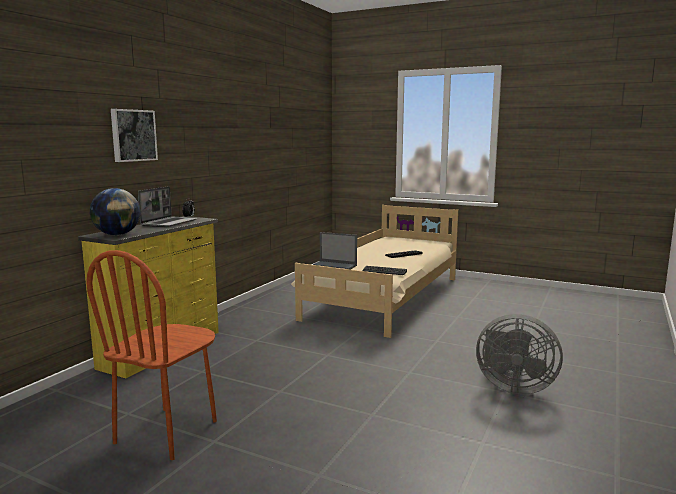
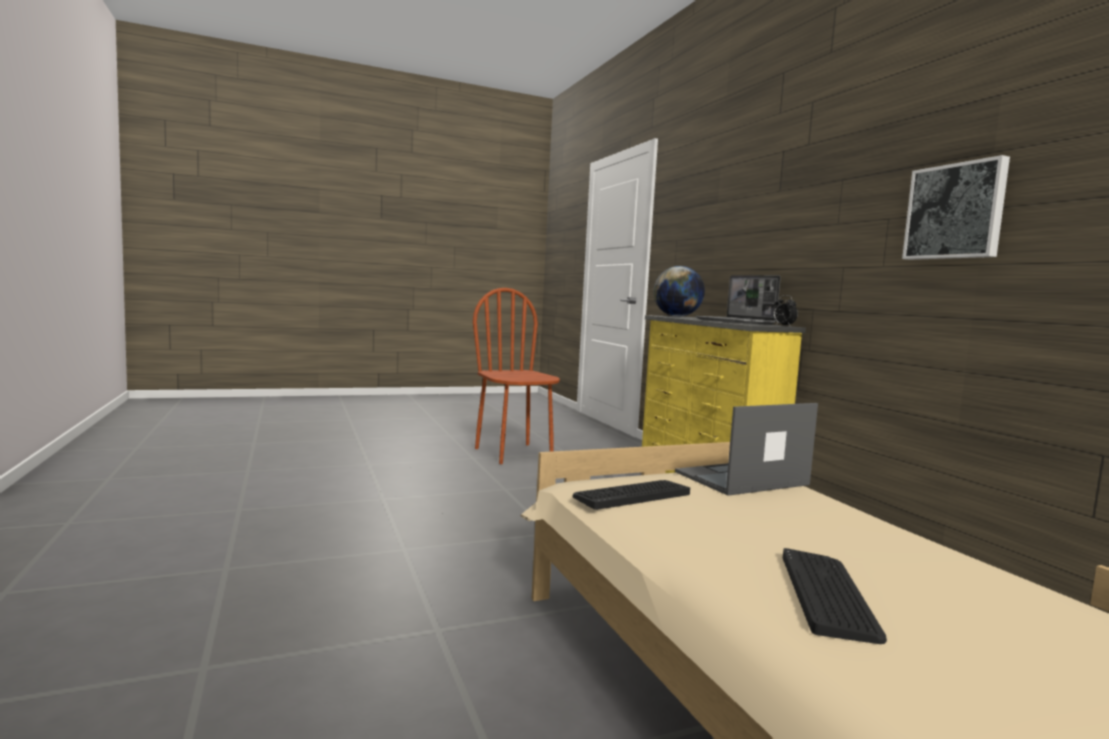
camera: 130 degrees right, 5 degrees down
picture [111,109,158,162] -> picture moved to [902,155,1010,260]
grey fan [476,314,563,395] -> none

